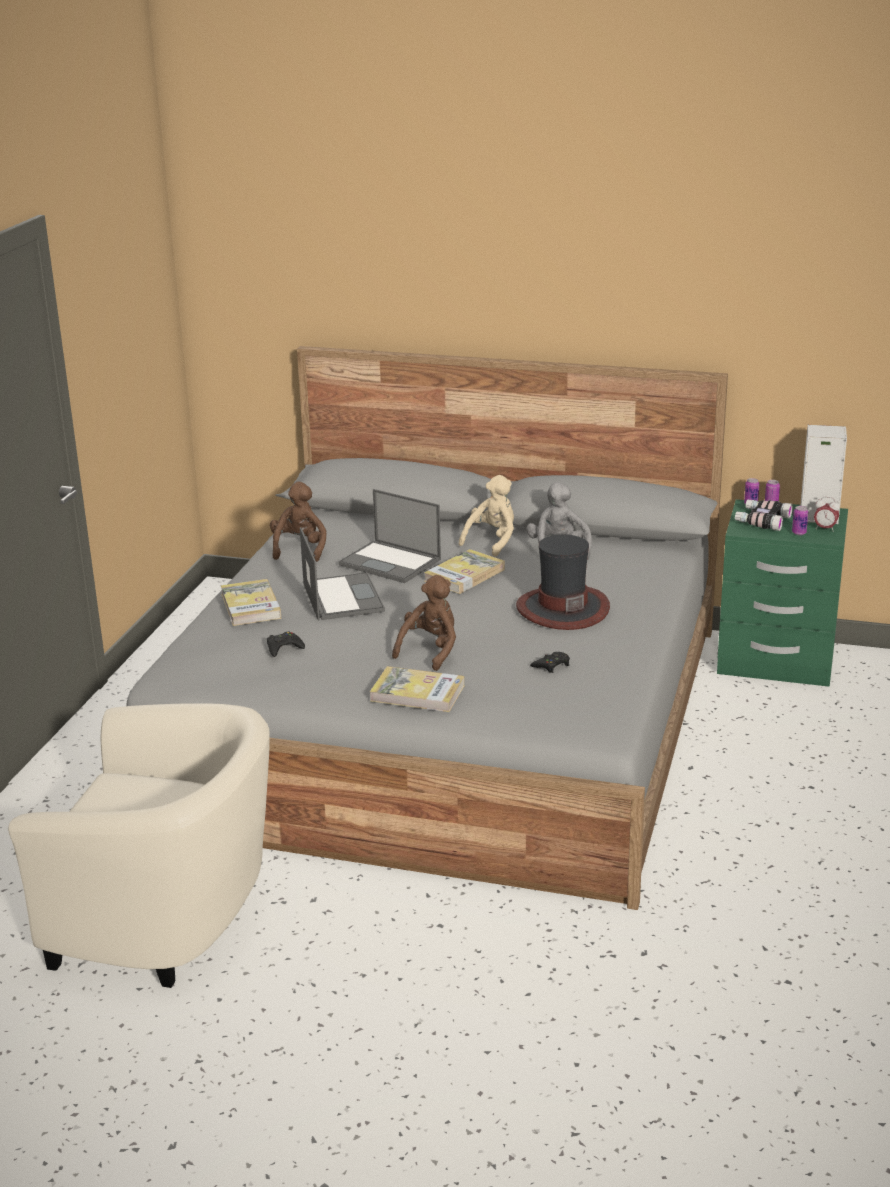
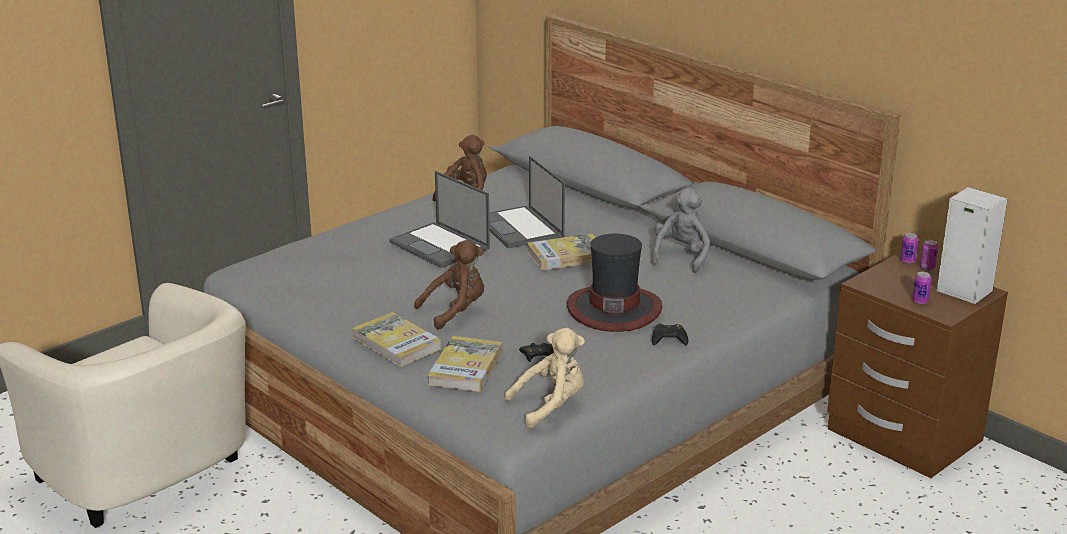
camera: 30 degrees right, 0 degrees up
book [220,579,281,626] -> book moved to [427,336,502,392]
black game controller [267,632,305,657] -> black game controller moved to [652,323,688,345]
laptop [300,527,385,621] -> laptop turned 120 degrees clockwise [389,171,490,268]
beige plush toy [459,475,514,557] -> beige plush toy moved to [504,328,585,428]
green nightstand [717,499,848,687] -> brown nightstand [827,253,1008,478]
binoculars [735,500,793,531] -> none
alarm clock [814,497,840,532] -> none

